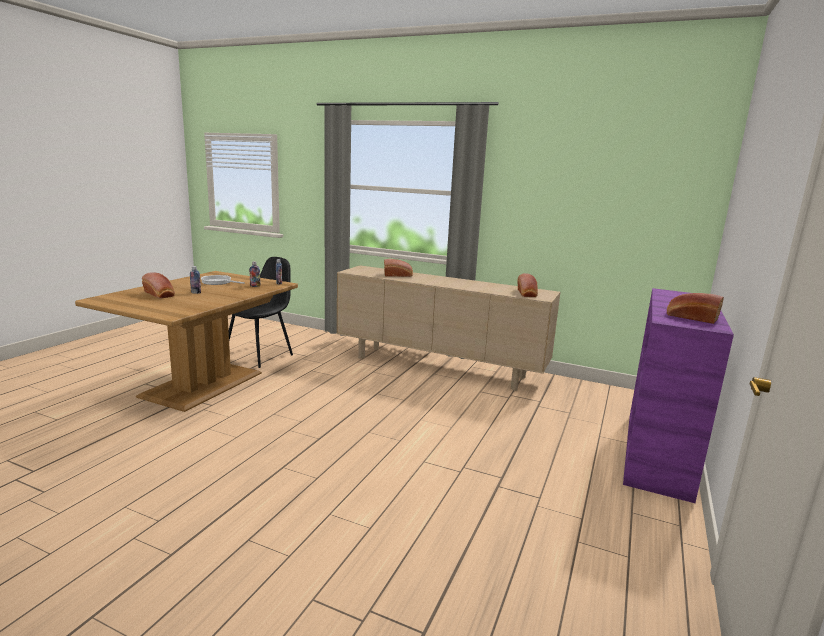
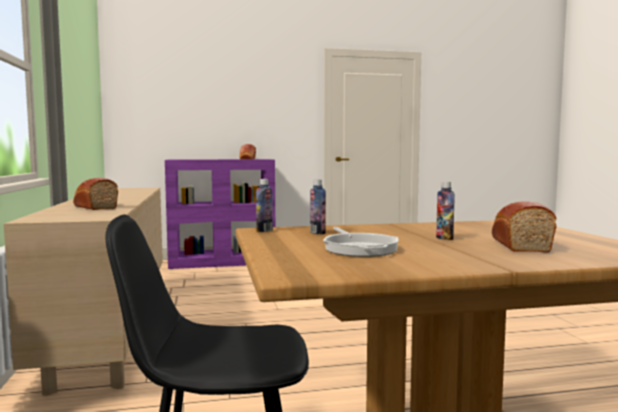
camera: 125 degrees left, 10 degrees down
bread [517,273,538,297] -> none

